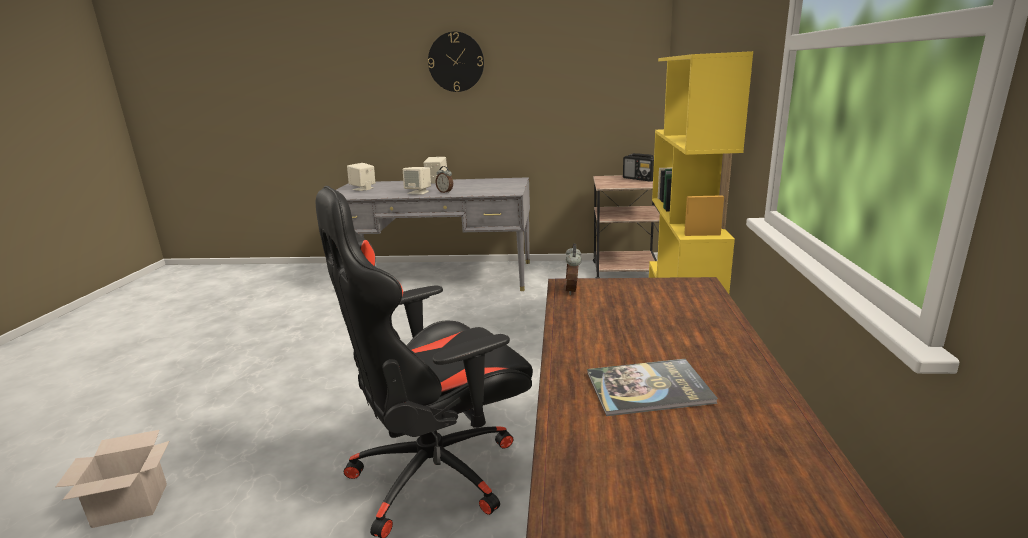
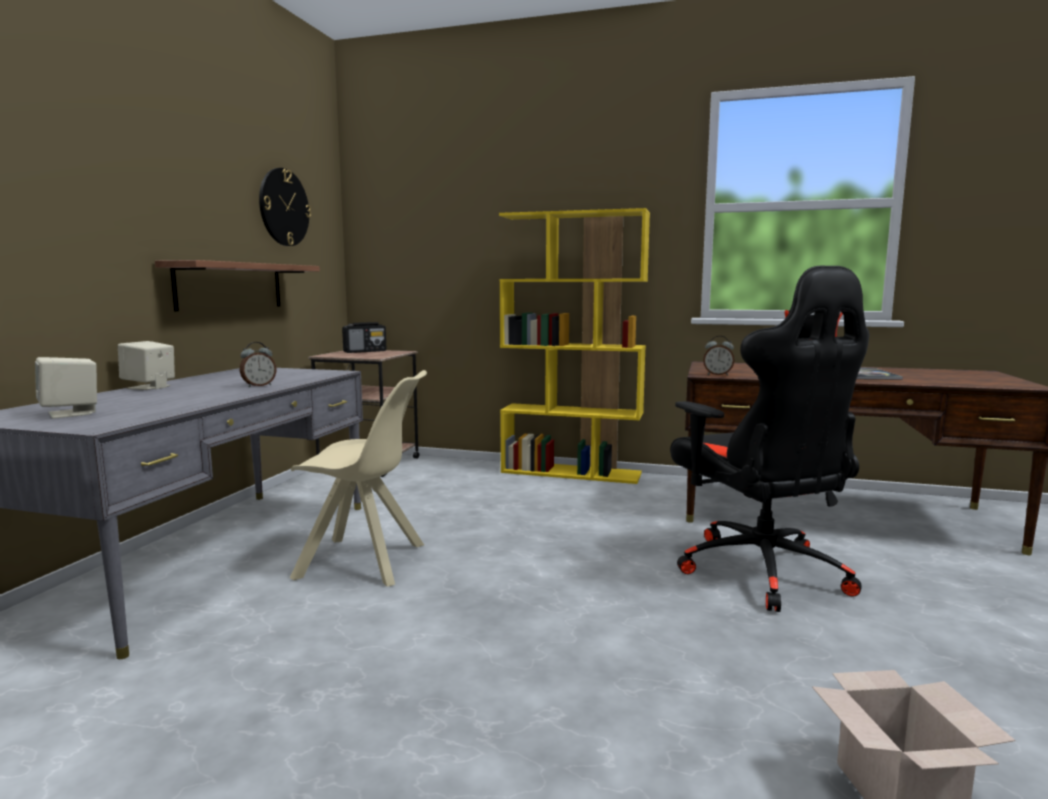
camera: 80 degrees left, 10 degrees down
beige speaker [403,167,431,195] -> none
wall clock [428,32,484,92] -> wall clock moved to [259,168,311,246]
none -> shelf [155,260,320,311]
none -> beige chair [290,370,427,587]

